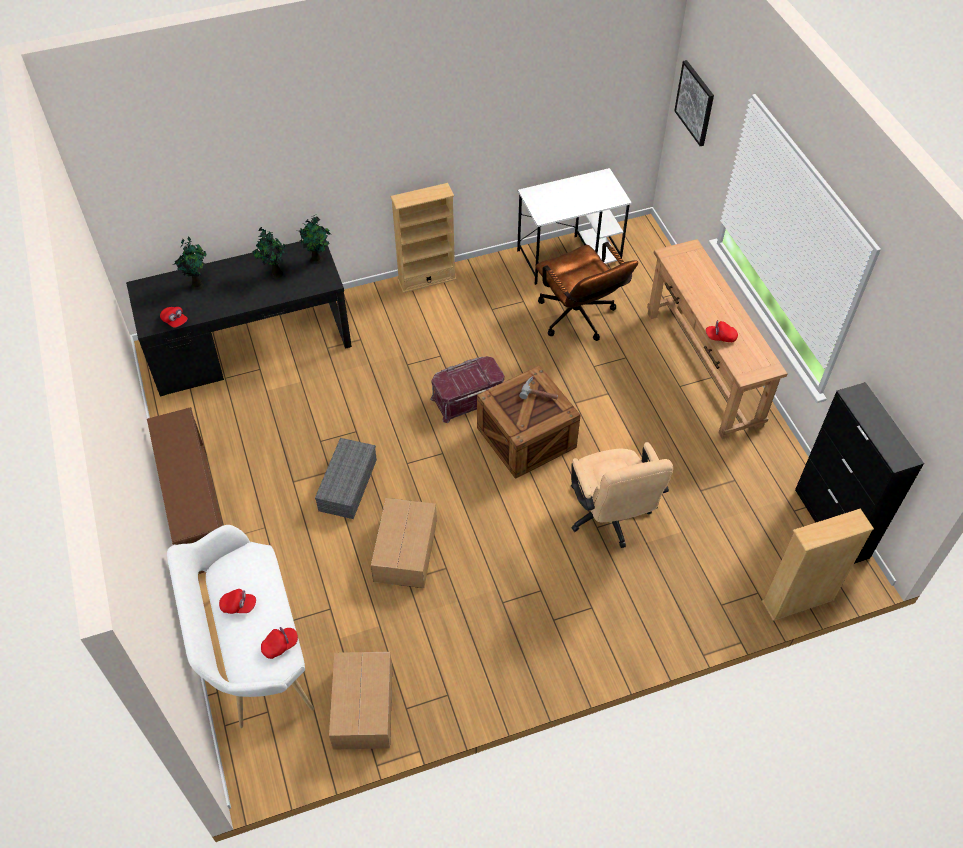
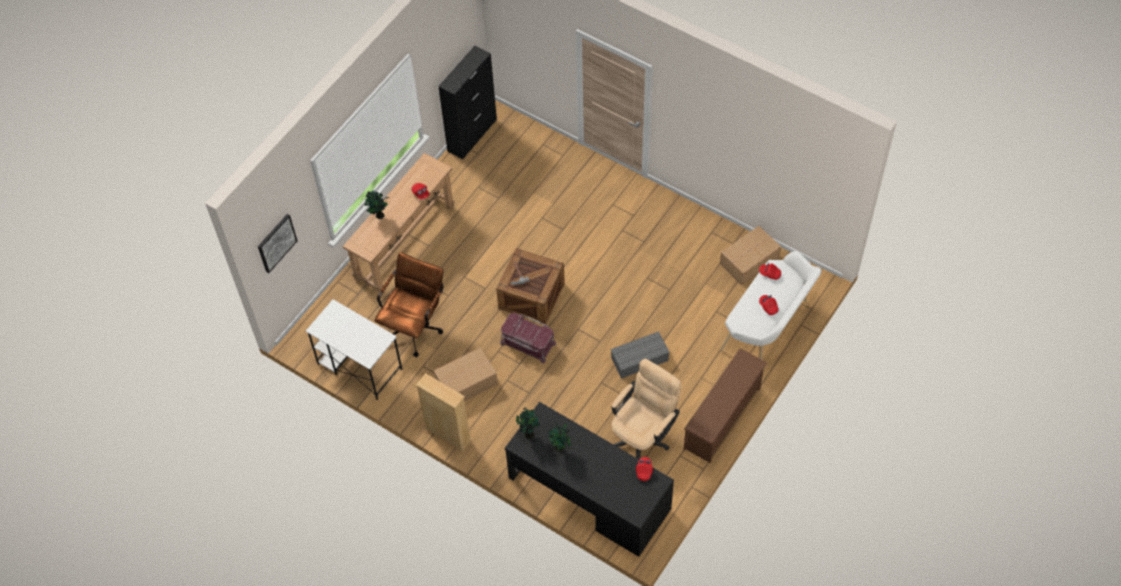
camera: 125 degrees left, 5 degrees up
potted plant [173,236,206,290] -> potted plant moved to [365,190,390,219]
cardboard box [371,498,437,588] -> cardboard box moved to [434,348,498,401]
beige office chair [571,442,673,548] -> beige office chair moved to [611,359,681,459]
beige bookcase [762,508,874,621] -> none

